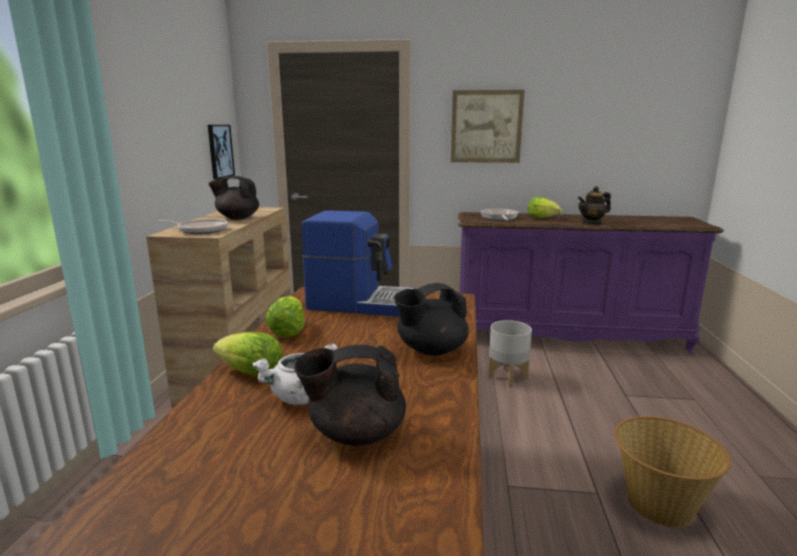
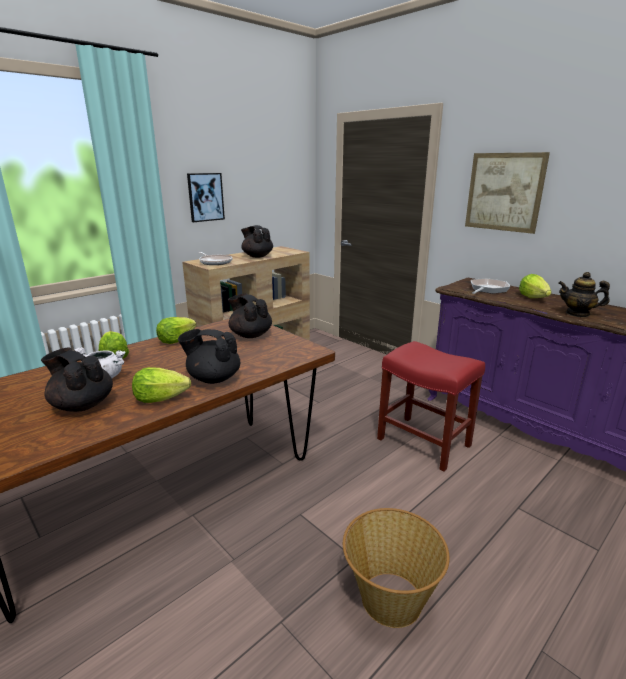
camera: 40 degrees right, 5 degrees up
picture [208,125,235,179] -> picture moved to [187,173,225,222]
coffee machine [302,210,415,317] -> black teapot [228,294,272,338]
grey planter [488,320,532,387] -> red stool [377,341,485,472]
none -> lettuce [132,367,191,403]

